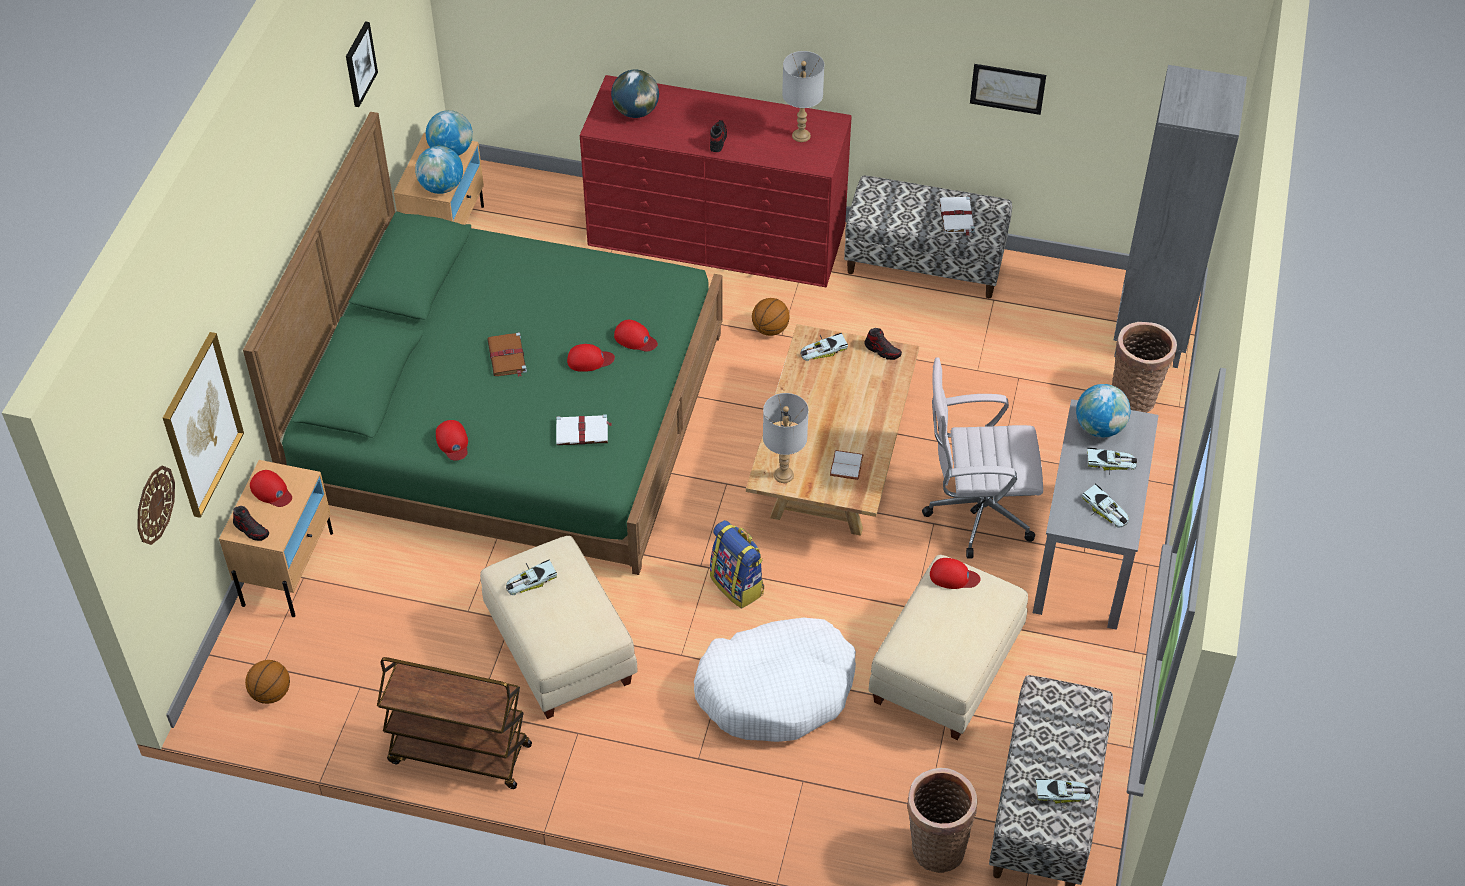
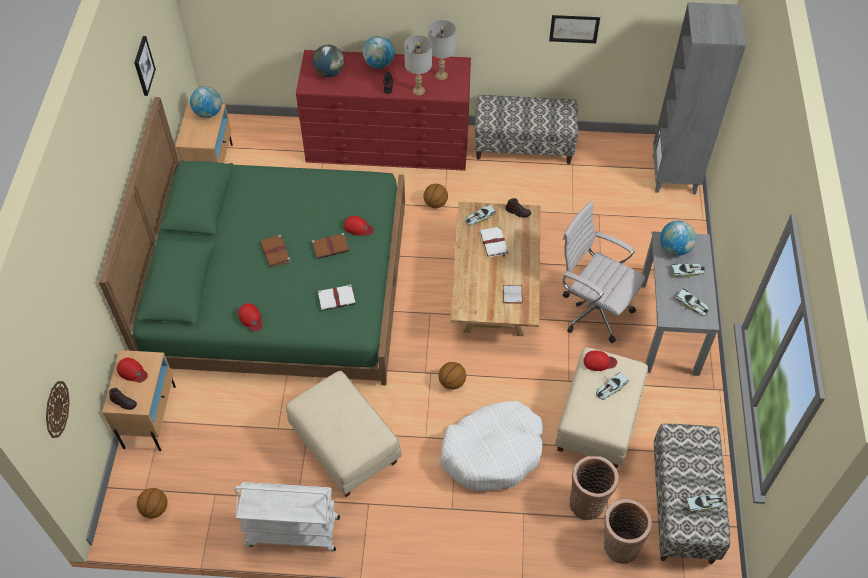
camera: 10 degrees left, 5 degrees up
picture [163,332,244,518] -> none
brown cart [377,657,532,789] -> white cart [235,482,340,552]
globe [415,146,463,194] -> globe moved to [363,36,394,68]
toy car [506,559,557,595] -> toy car moved to [596,372,629,400]
red cap [567,344,615,372] -> brown book [312,233,349,259]
backpack [710,520,764,609] -> basketball [439,362,466,390]
grey table lamp [763,393,809,483] -> grey table lamp moved to [404,35,432,95]
white office chair [922,357,1043,558] -> white office chair turned 45 degrees clockwise [563,201,645,343]
white book [939,197,975,236] -> white book moved to [480,227,509,257]
basket [1112,322,1177,413] -> basket moved to [570,456,618,520]

